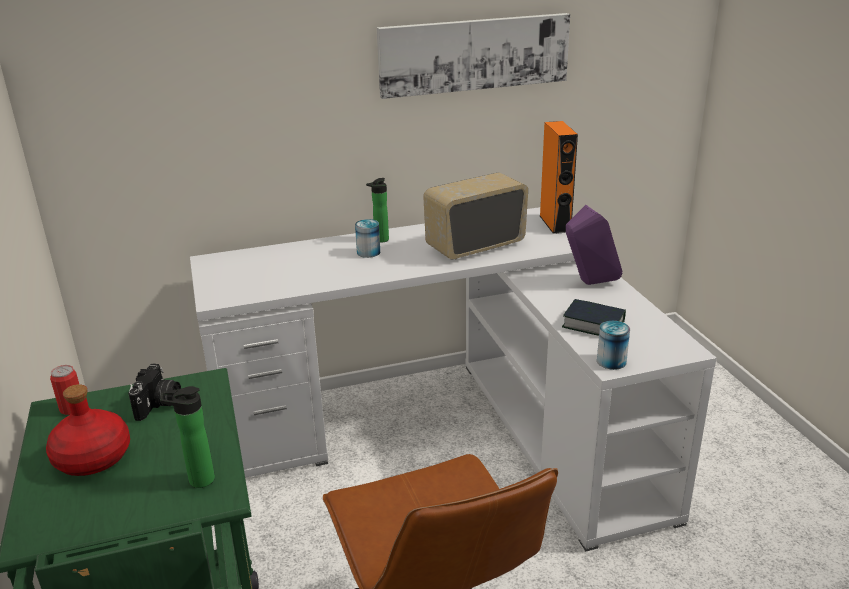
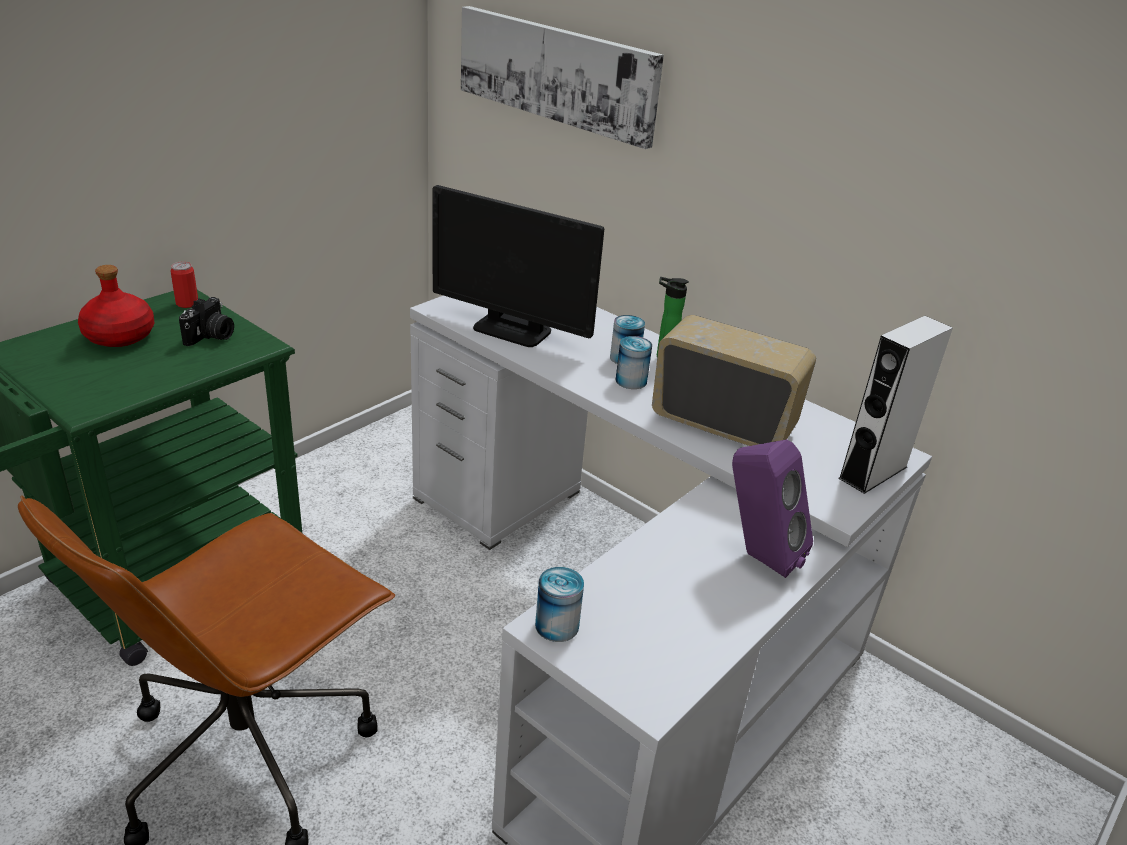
camera: 55 degrees right, 5 degrees up
camera [128,363,181,421] -> camera turned 45 degrees counterclockwise [179,297,234,346]
bottle [160,386,215,488] -> none
picture [377,13,570,99] -> picture moved to [461,6,664,149]
orange speaker [540,121,578,234] -> white speaker [838,316,953,494]
book [562,299,626,336] -> none
none -> monitor [433,185,604,347]
none -> can [616,336,652,389]

